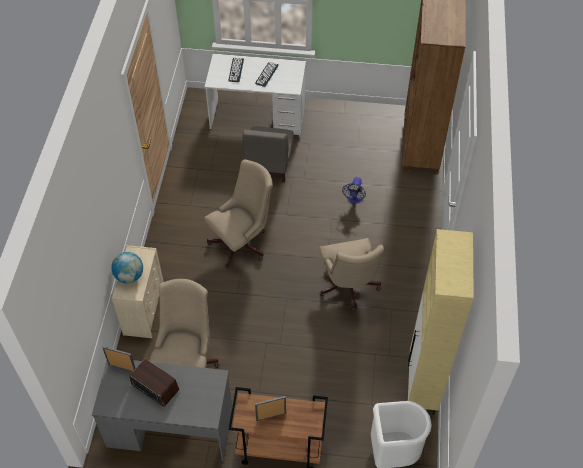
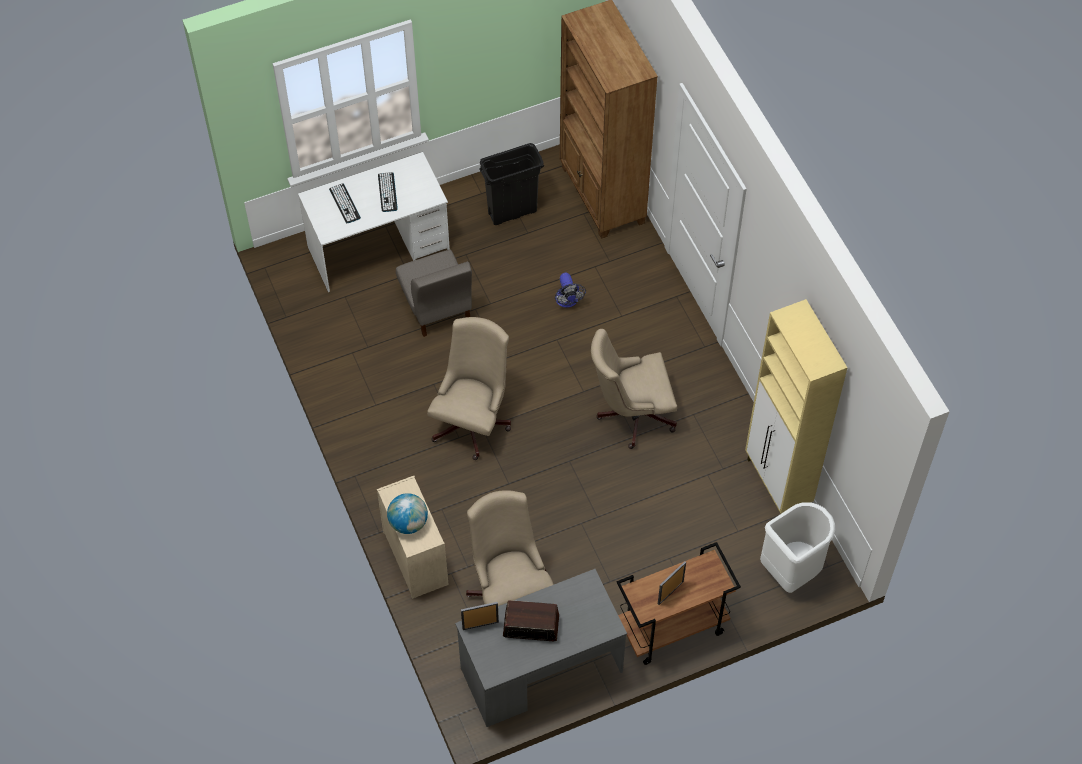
camera: 30 degrees left, 5 degrees up
beige office chair [319,238,384,311] -> beige office chair turned 120 degrees clockwise [591,329,677,449]
none -> black trash can [479,143,544,225]

